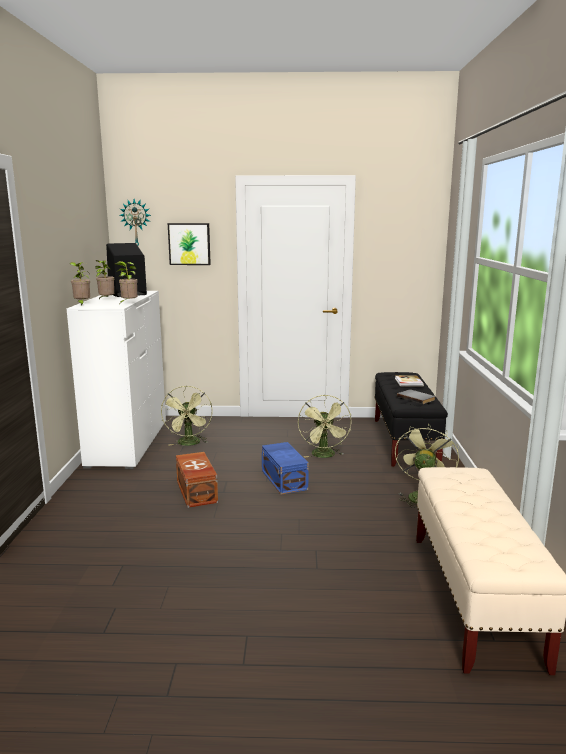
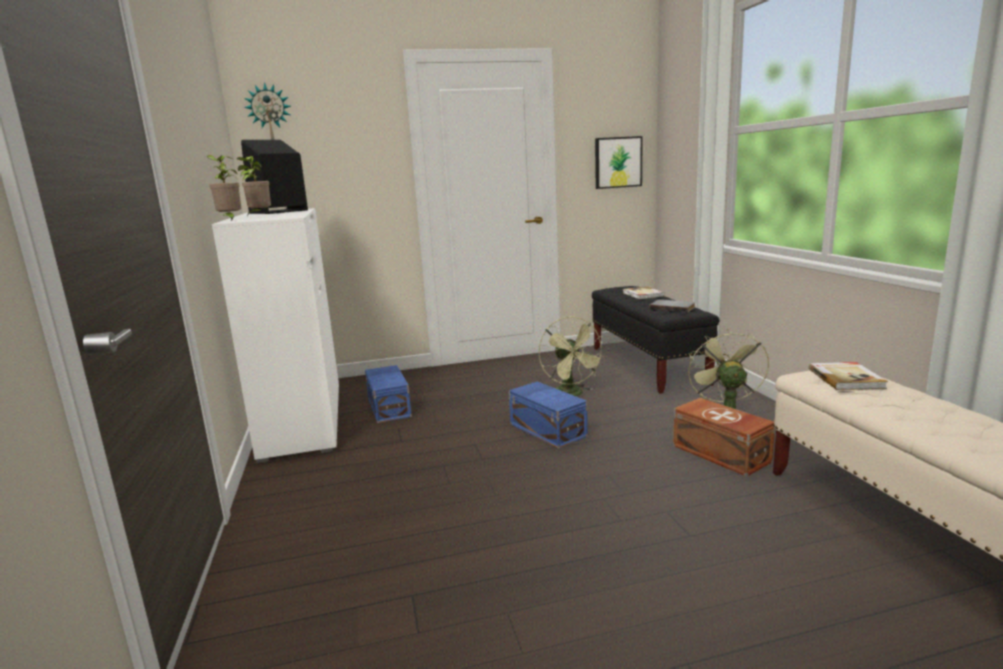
camera: 15 degrees left, 0 degrees up
potted plant [115,261,138,303] -> none
green fan [161,386,213,446] -> blue storage box [365,365,412,423]
picture [168,223,211,265] -> picture moved to [595,136,643,189]
brown storage box [176,452,218,508] -> brown storage box moved to [673,398,775,477]
none -> book [809,362,888,390]

